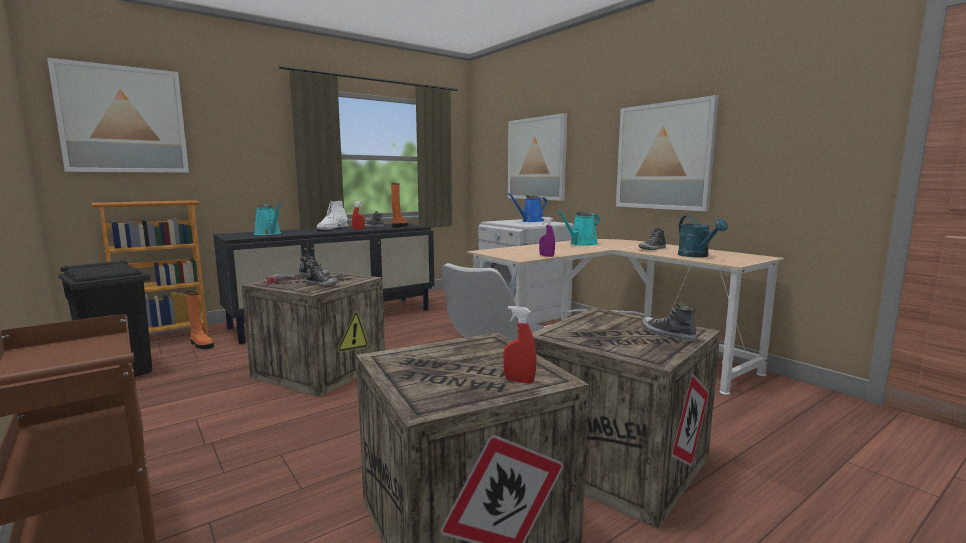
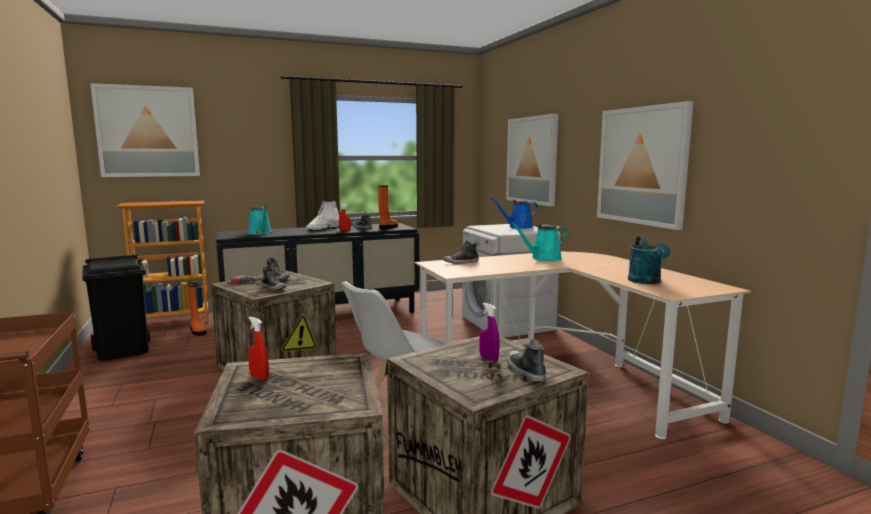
camera: 15 degrees right, 0 degrees up
red spray bottle [503,306,536,384] -> red spray bottle moved to [248,317,269,380]
purple spray bottle [539,217,555,257] -> purple spray bottle moved to [479,303,500,362]
shoe [639,227,666,250] -> shoe moved to [443,241,479,264]

